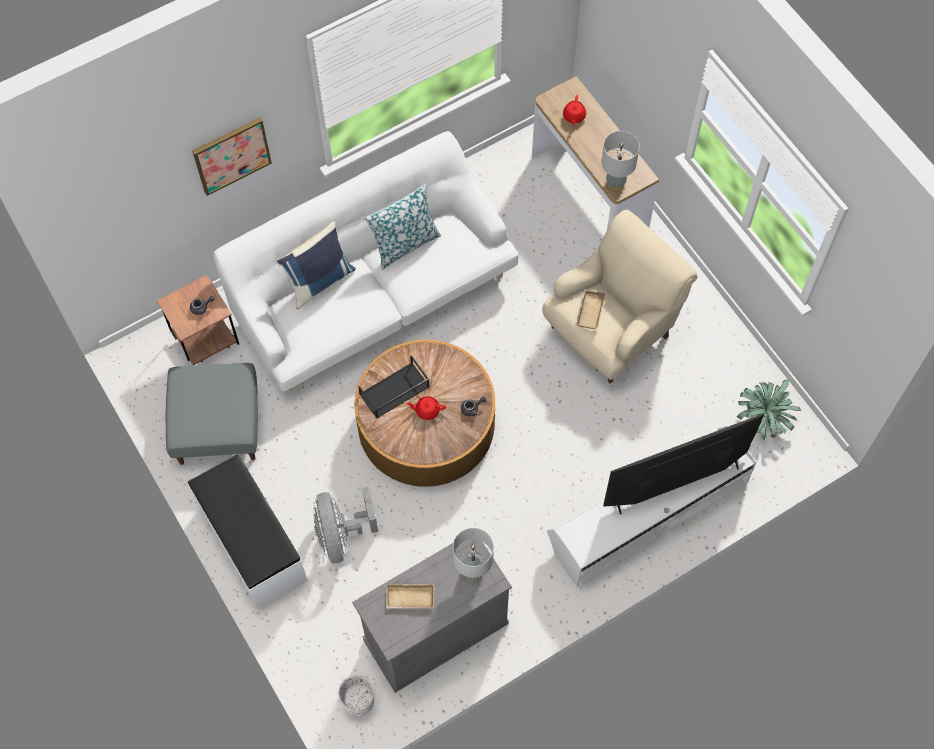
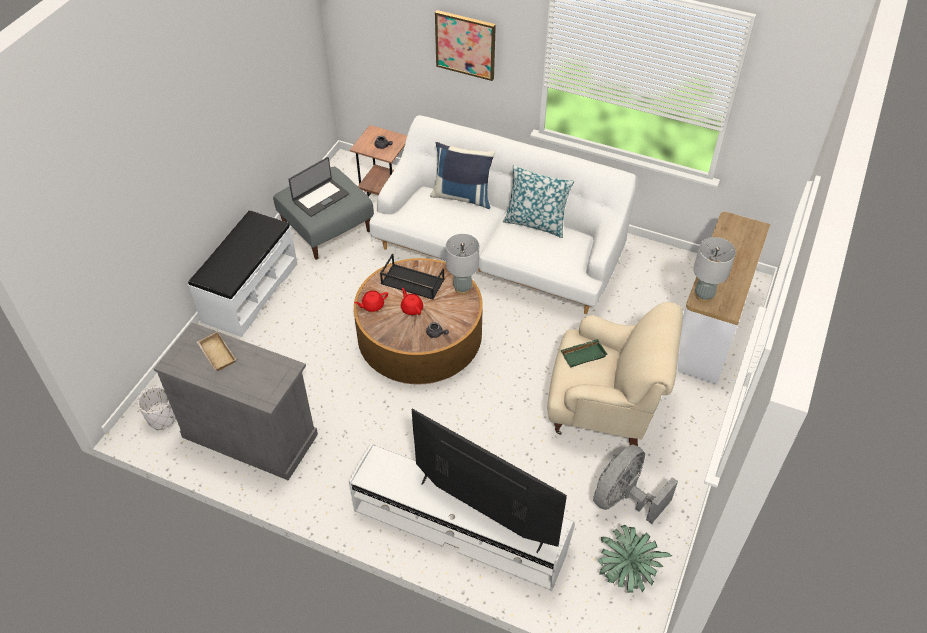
camera: 55 degrees right, 15 degrees down
grey fan [314,487,378,563] -> grey fan moved to [593,445,678,524]
grey table lamp [453,528,494,581] -> grey table lamp moved to [446,234,479,294]
red teapot [563,95,586,125] -> red teapot moved to [354,290,388,312]
beige tray [576,289,605,329] -> green tray [560,339,608,367]
none -> laptop [288,157,349,217]

